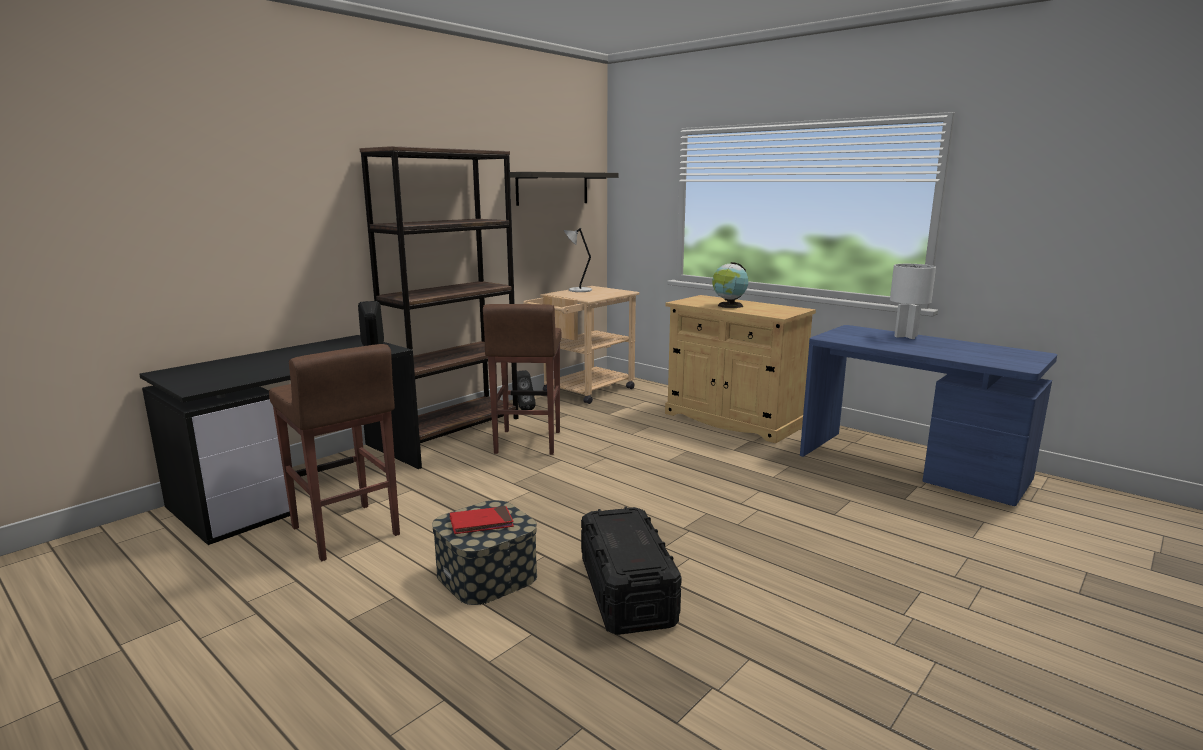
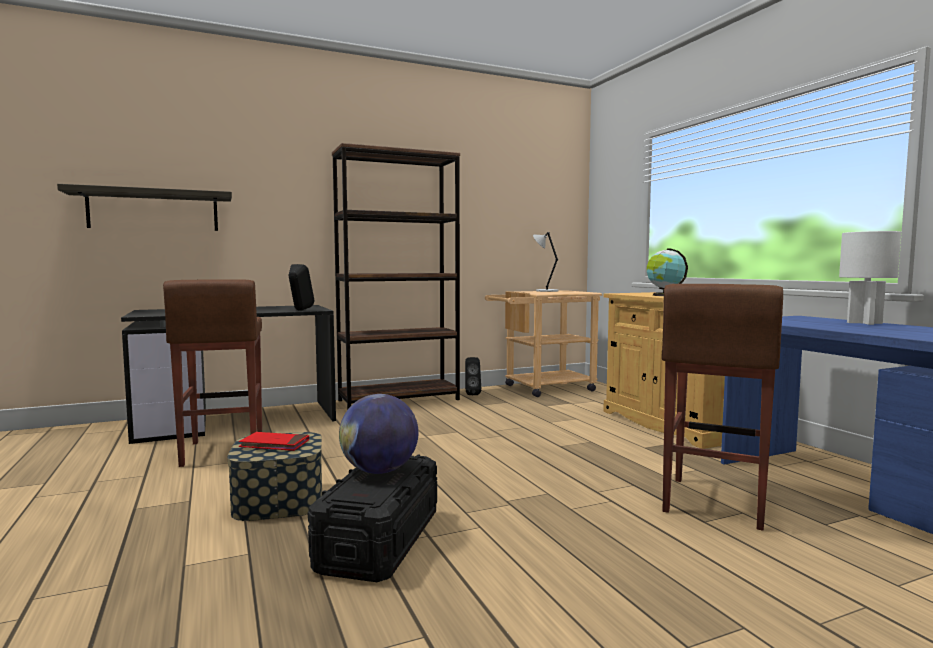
camera: 25 degrees right, 10 degrees down
brown stool [483,304,562,455] -> brown stool moved to [662,284,783,531]
shelf [510,172,619,206] -> shelf moved to [57,184,232,231]
none -> globe [339,394,418,474]

